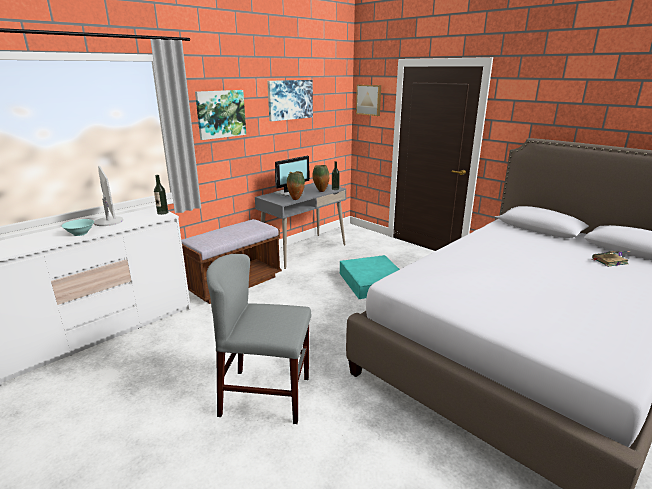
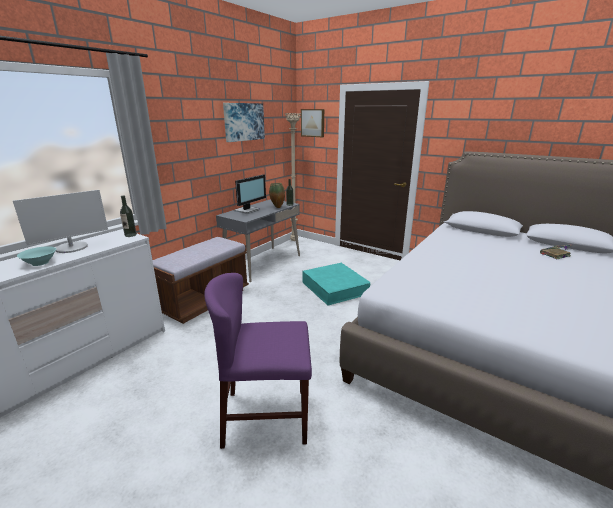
camera: 10 degrees left, 0 degrees up
monitor [94,166,123,226] -> monitor turned 90 degrees clockwise [13,190,108,253]
picture [195,90,246,140] -> none
grey chair [206,254,311,424] -> purple chair [204,273,312,449]
vase [287,171,305,200] -> none
none -> beige floor lamp [285,113,301,241]

